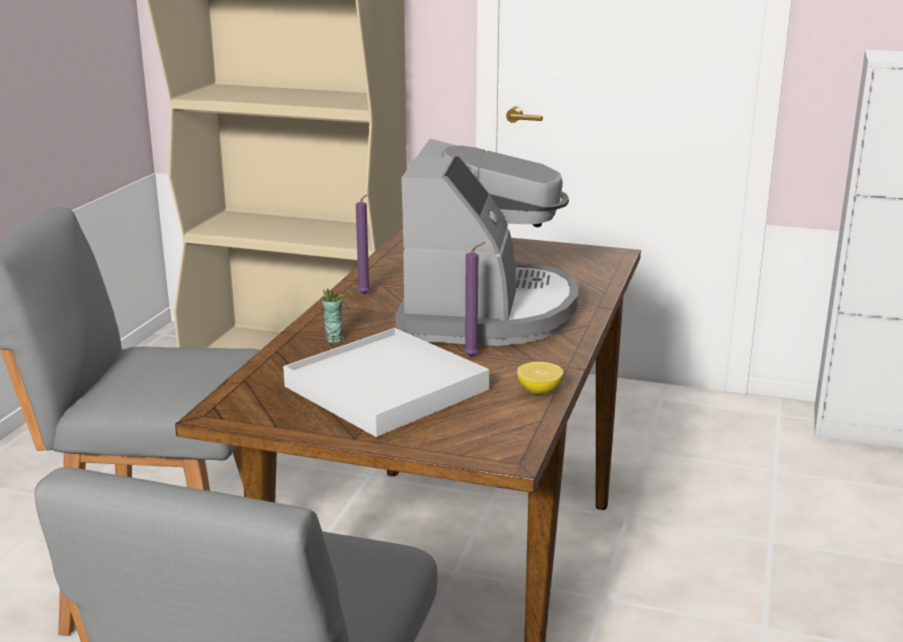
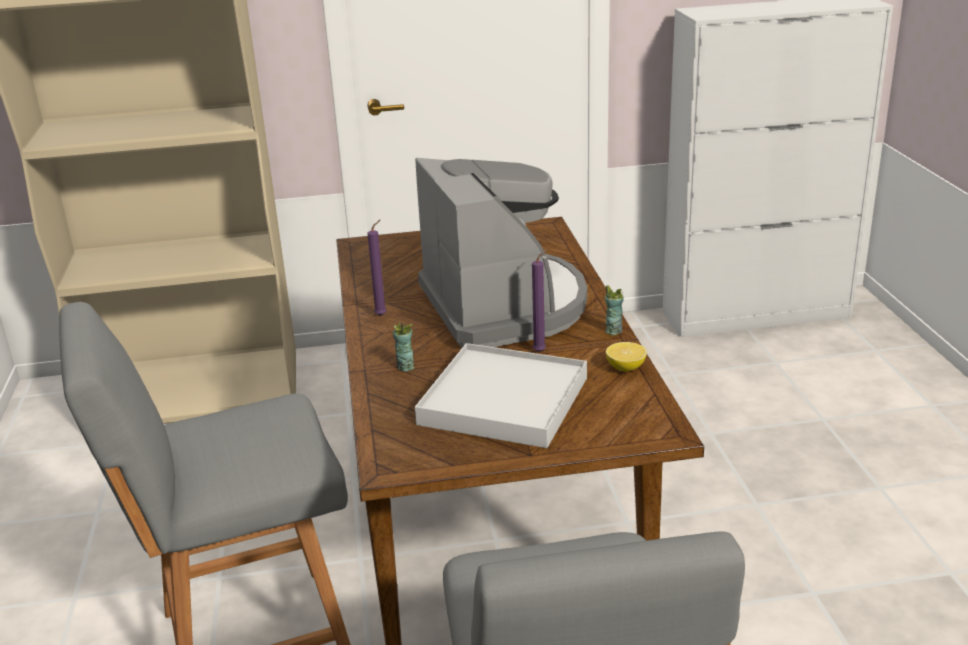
camera: 25 degrees left, 5 degrees up
none -> cup [605,285,624,335]

